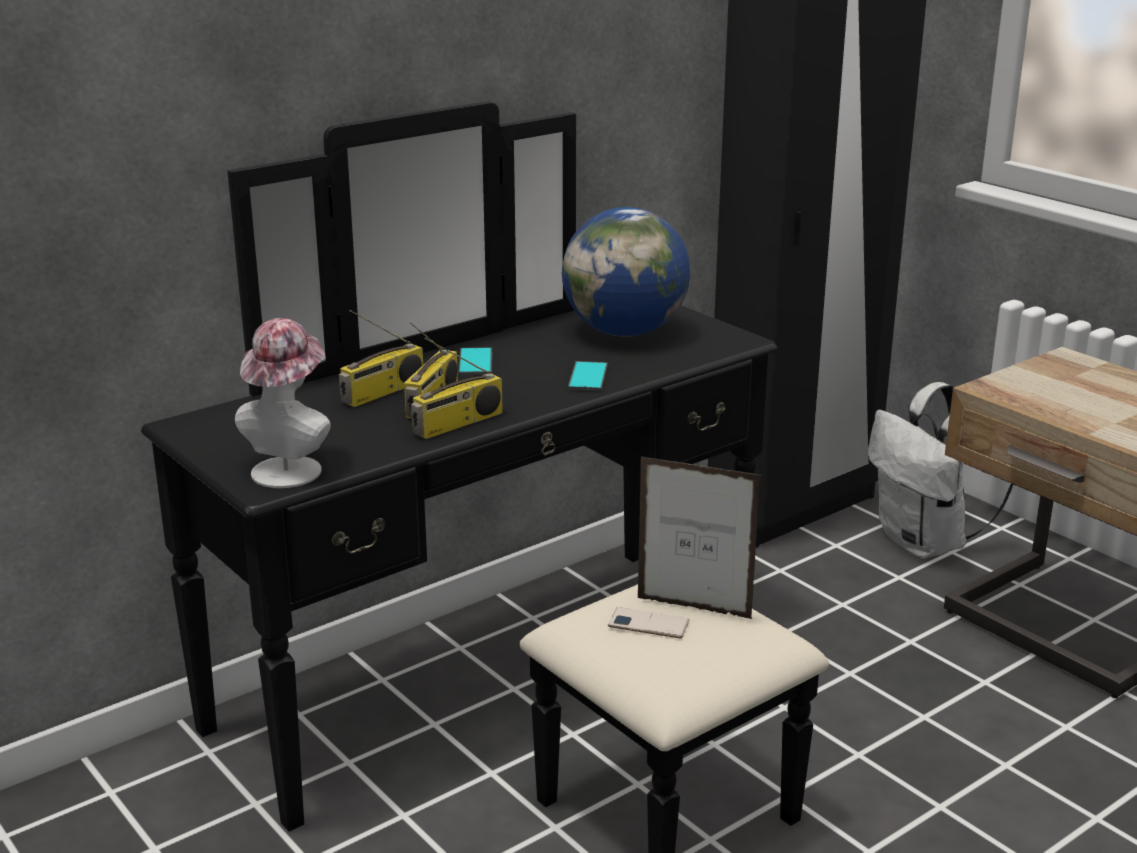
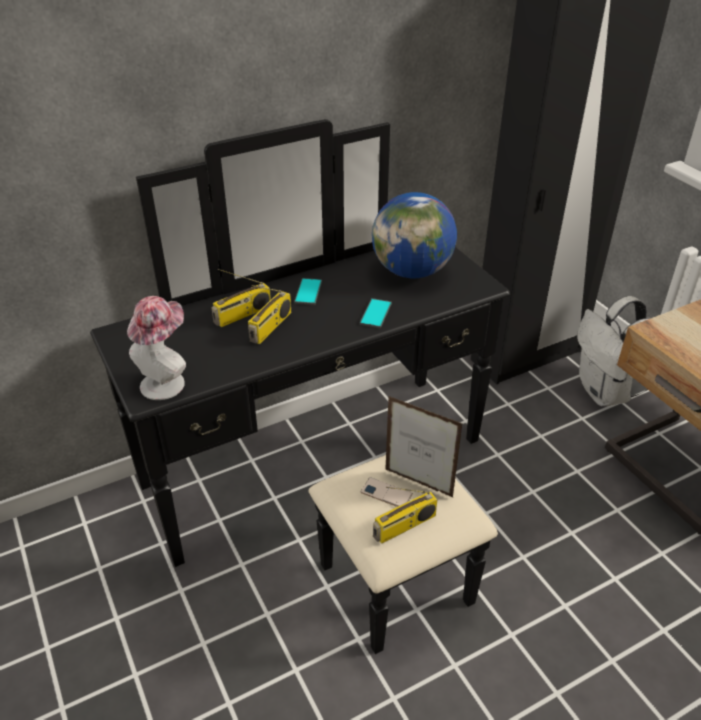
camera: 10 degrees right, 15 degrees up
radio [411,337,503,439] -> radio moved to [373,487,437,544]

